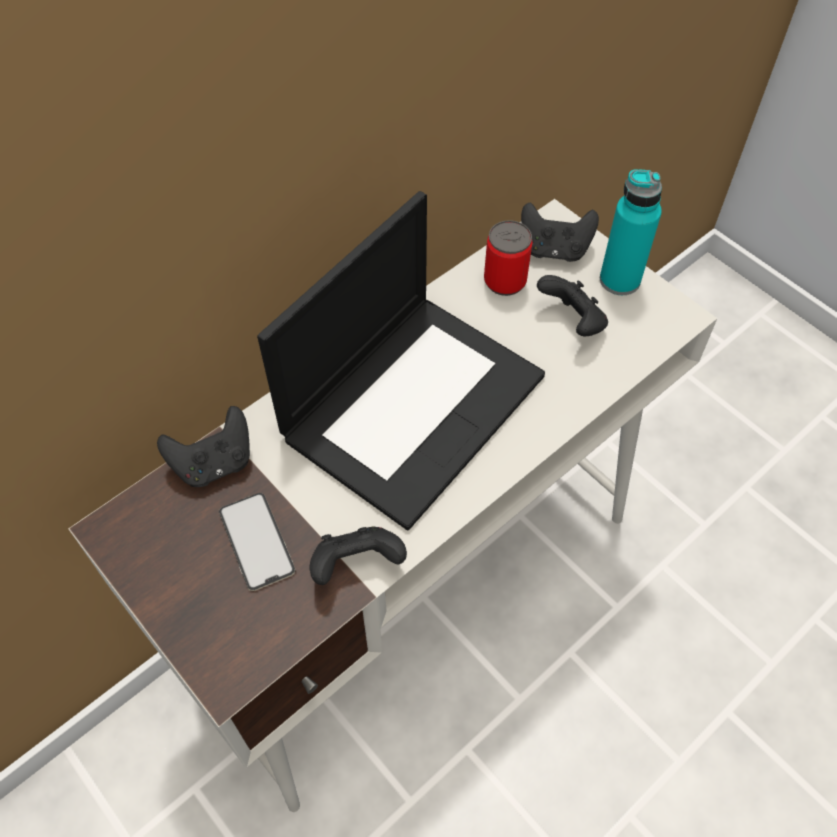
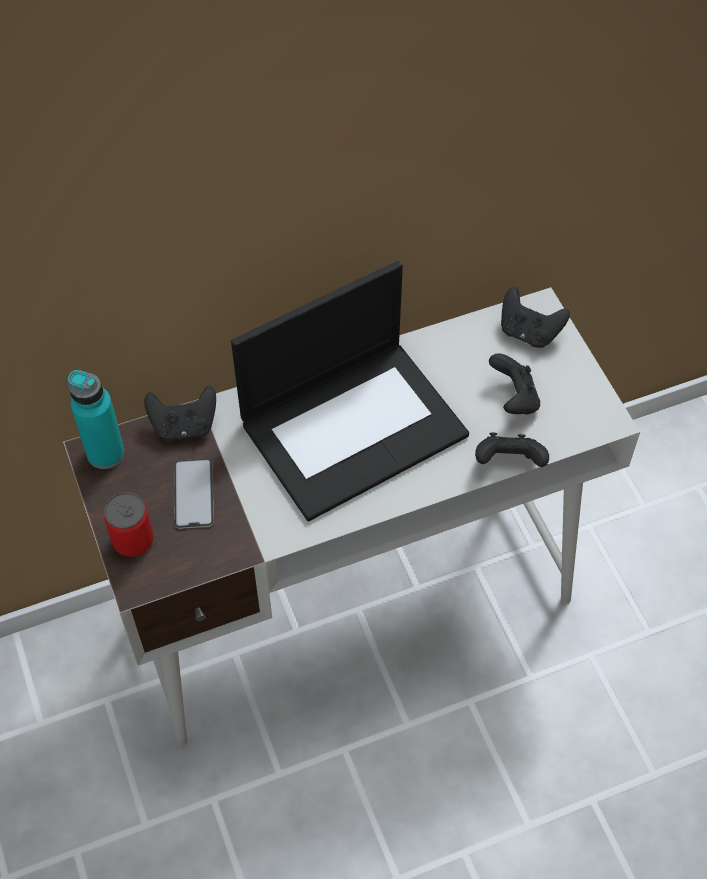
camera: 20 degrees right, 0 degrees up
black game controller [310,526,407,585] -> black game controller moved to [475,432,549,467]
can [484,220,532,296] -> can moved to [104,492,154,557]
turquoise bottle [600,170,662,295] -> turquoise bottle moved to [68,370,125,469]

